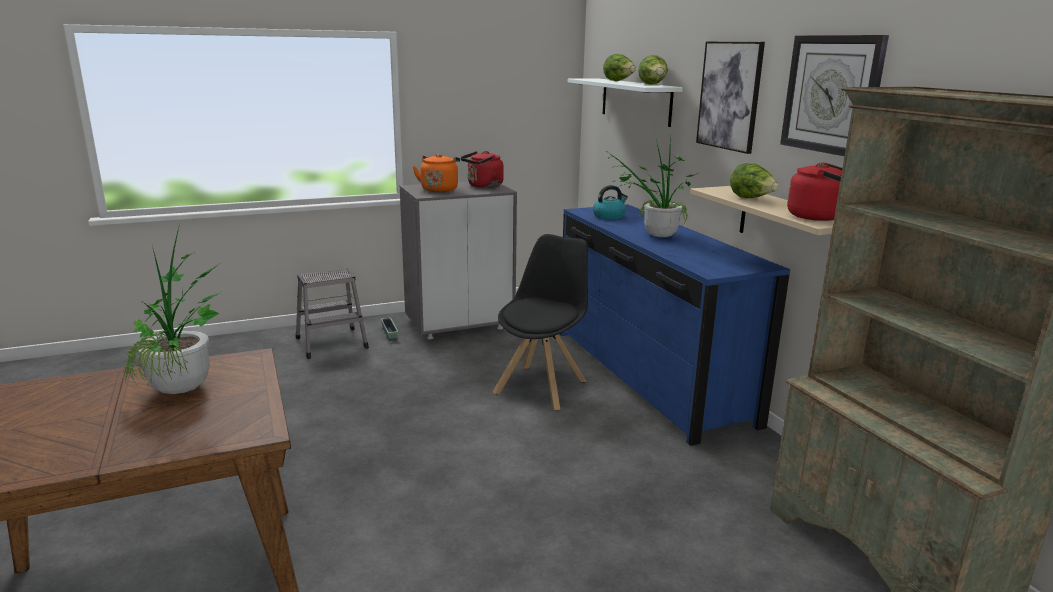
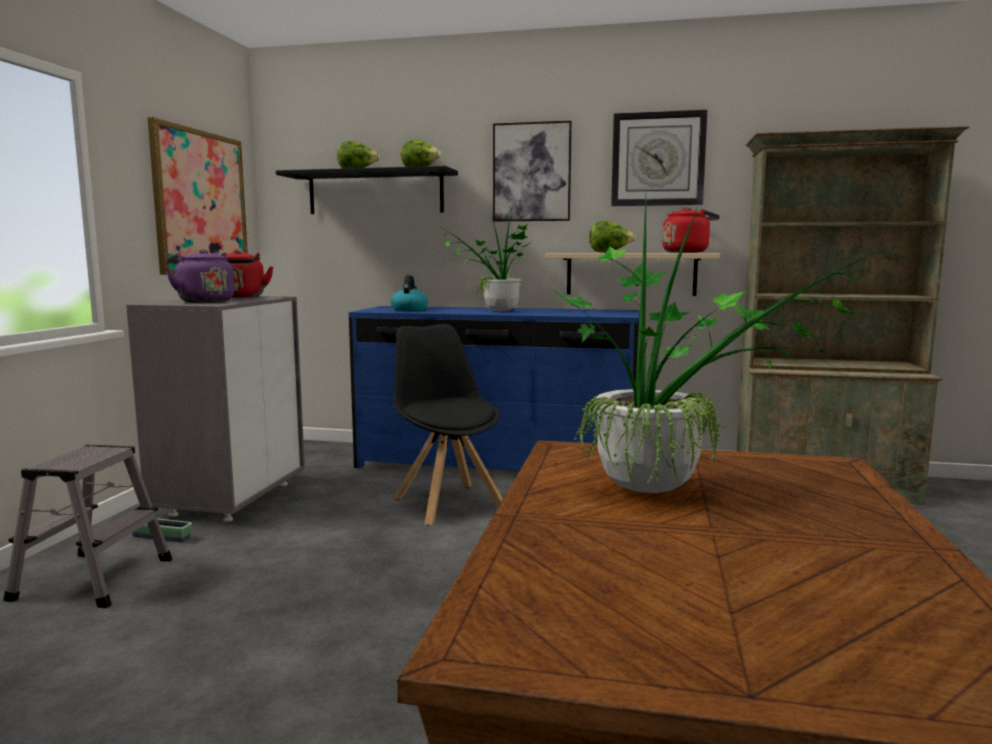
camera: 55 degrees left, 10 degrees down
orange kettle [413,154,460,192] -> purple kettle [166,249,234,303]
white shelf [568,79,683,127] -> black shelf [276,166,458,214]
none -> picture [148,117,248,275]

